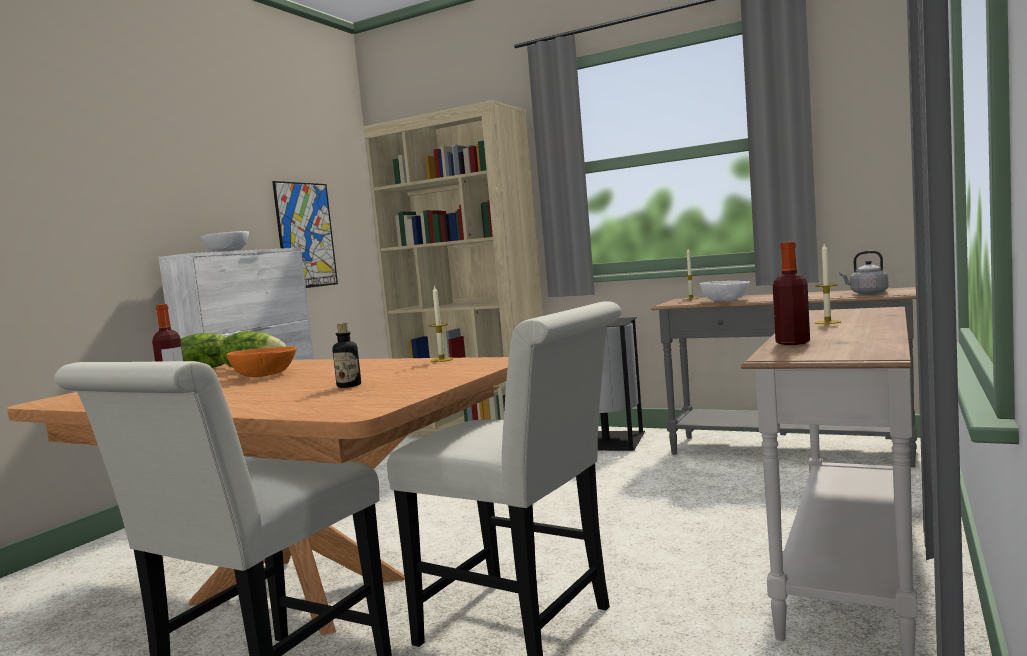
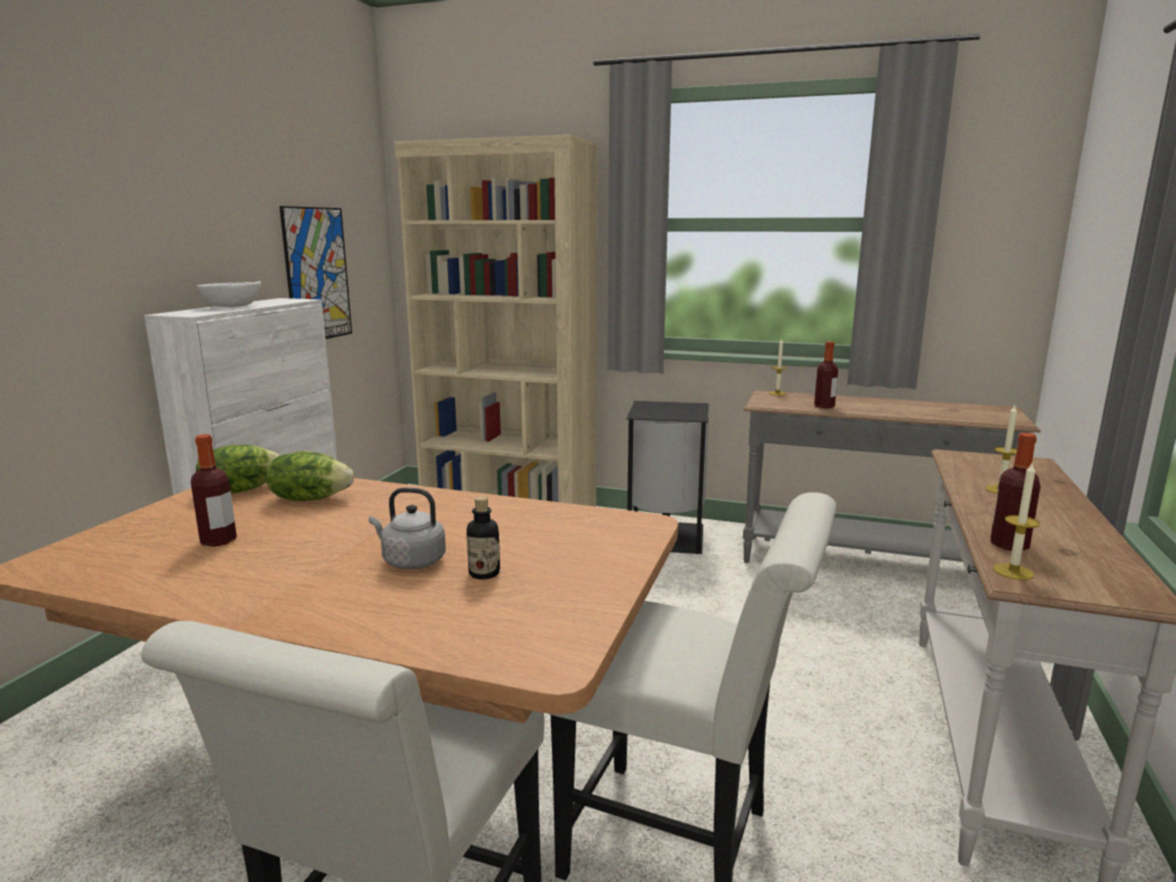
camera: 10 degrees left, 10 degrees up
orange bowl [227,347,297,377] -> none
candle [429,285,453,362] -> candle moved to [994,461,1040,580]
white bowl [700,281,750,301] -> bottle [814,341,838,408]
grey kettle [839,251,889,294] -> grey kettle moved to [369,488,446,569]

